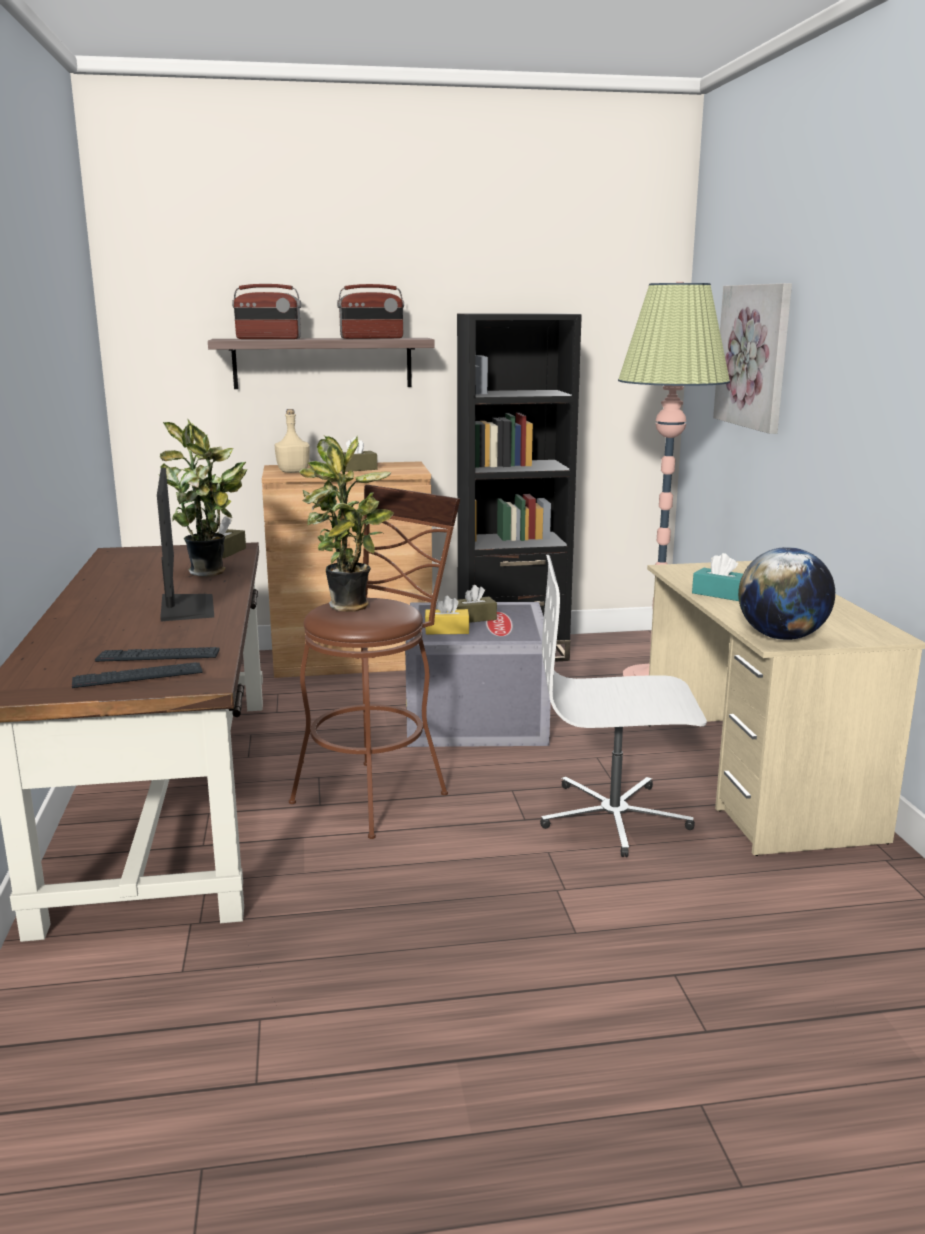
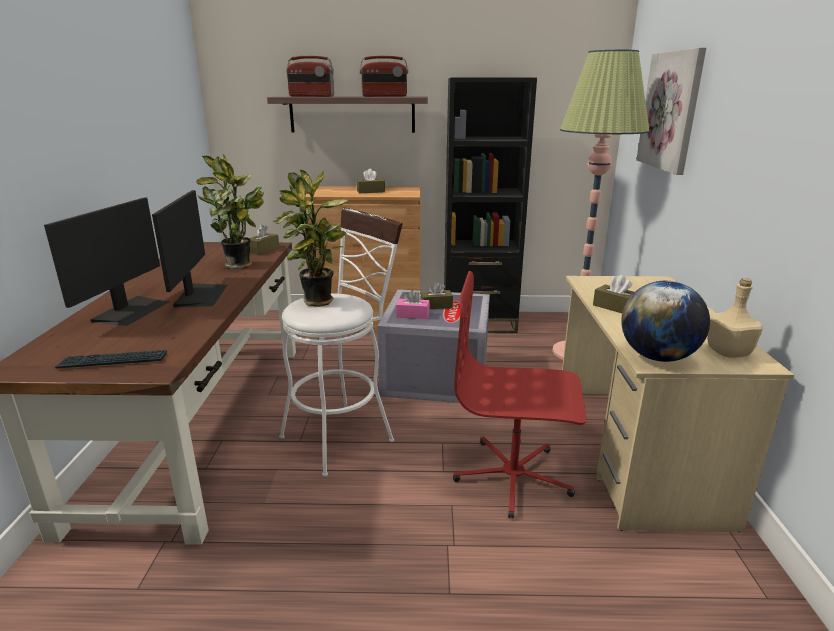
camera: 10 degrees right, 5 degrees up
keyboard [95,647,219,662] -> none
beige bottle [275,409,310,473] -> beige bottle moved to [707,278,763,358]
brown stool [289,485,460,839] -> white stool [279,207,403,477]
yellow tissue box [425,596,470,634] -> pink tissue box [396,290,430,319]
white office chair [540,555,707,857] -> red office chair [453,271,586,519]
turquoise tissue box [692,553,743,601] -> brown tissue box [593,275,634,313]
none -> monitor [44,197,171,326]

